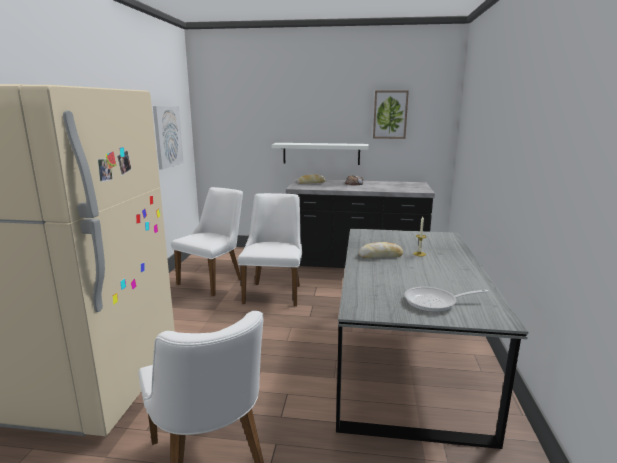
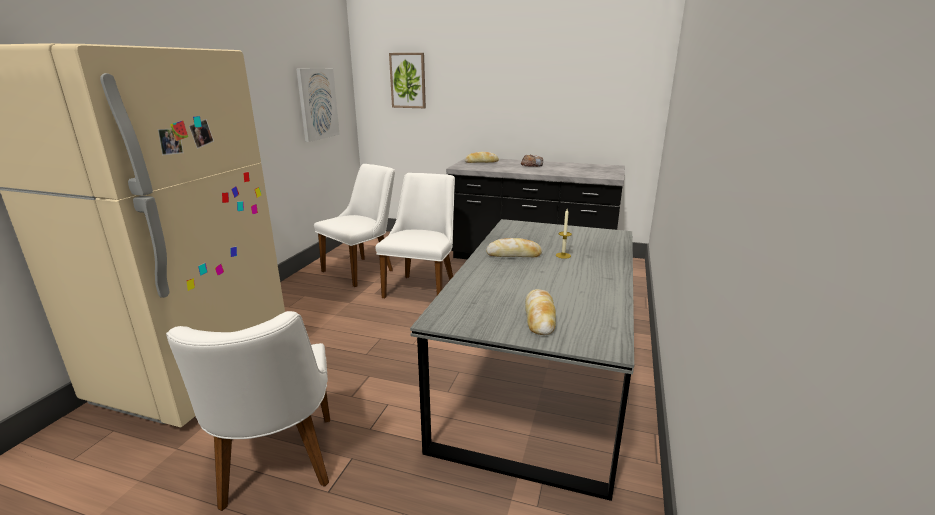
camera: 10 degrees right, 5 degrees up
white shelf [272,143,368,165] -> none
picture [373,90,409,139] -> picture moved to [389,53,426,108]
frying pan [405,286,489,312] -> bread [525,289,556,335]

